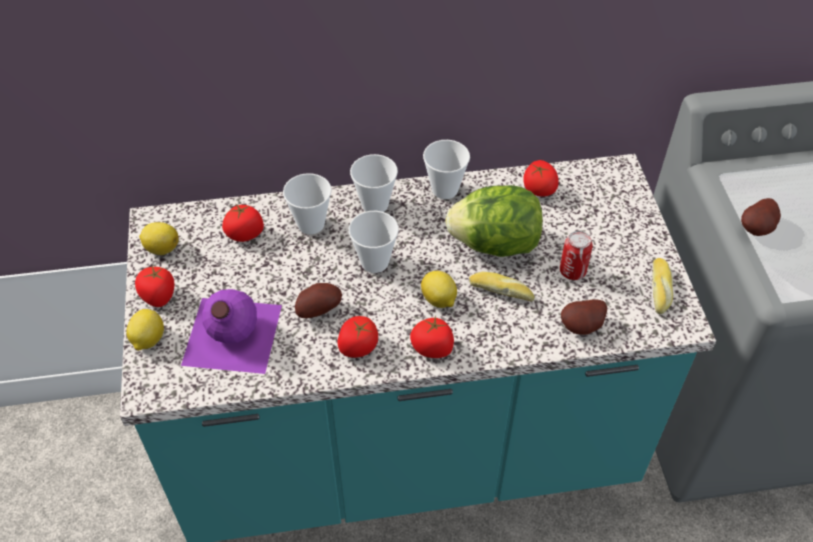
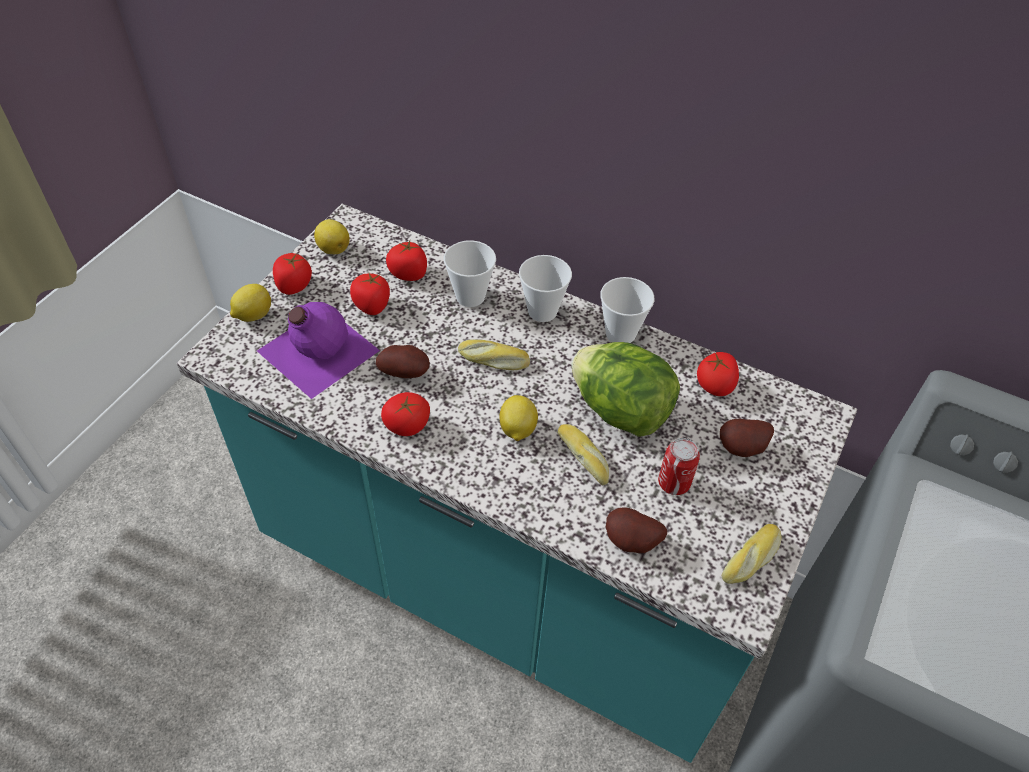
camera: 35 degrees right, 0 degrees up
cup [348,211,399,273] -> bread [458,339,530,371]
tomato [410,315,454,358] -> tomato moved to [350,273,390,315]
potato [741,198,781,236] -> potato moved to [720,419,774,457]

